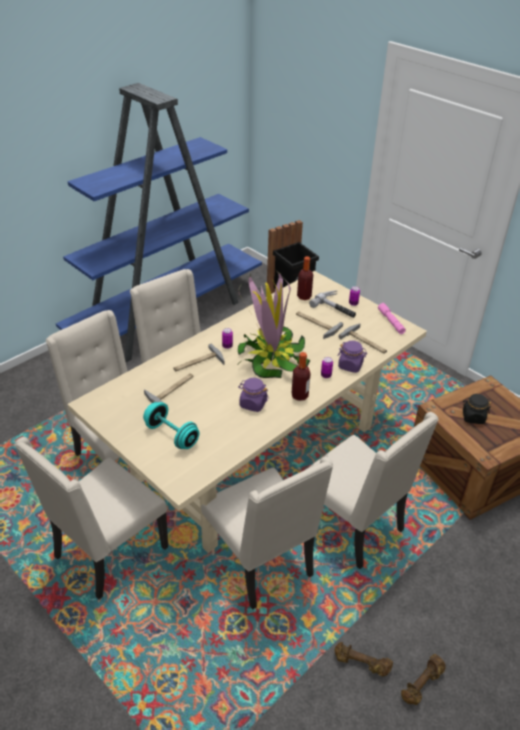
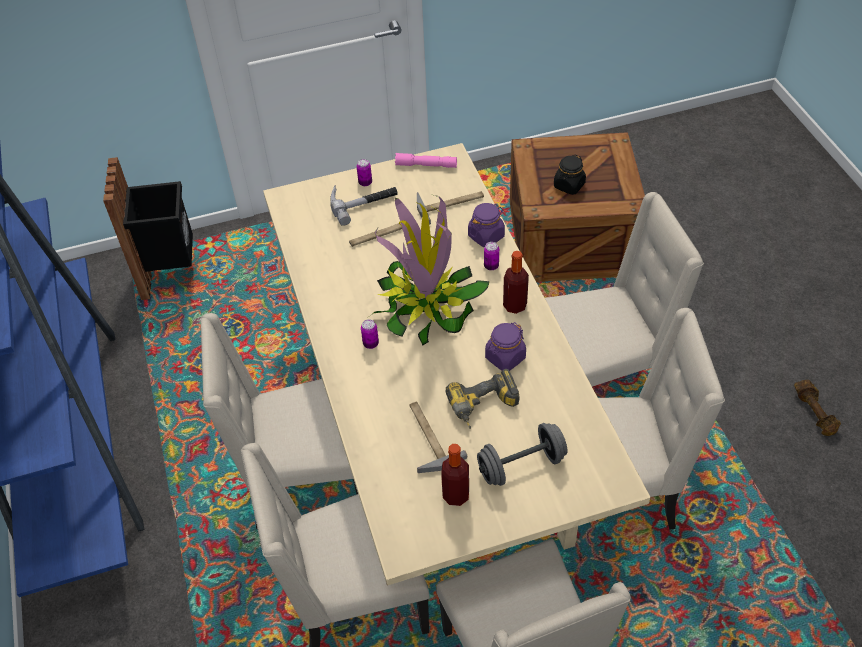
camera: 60 degrees left, 10 degrees up
turquoise dumbbell [143,402,200,449] -> grey dumbbell [477,423,567,486]
hammer [173,344,225,371] -> none
bottle [297,256,313,300] -> bottle moved to [441,444,469,506]
brown dumbbell [334,642,393,677] -> none
none -> power drill [445,369,520,429]

